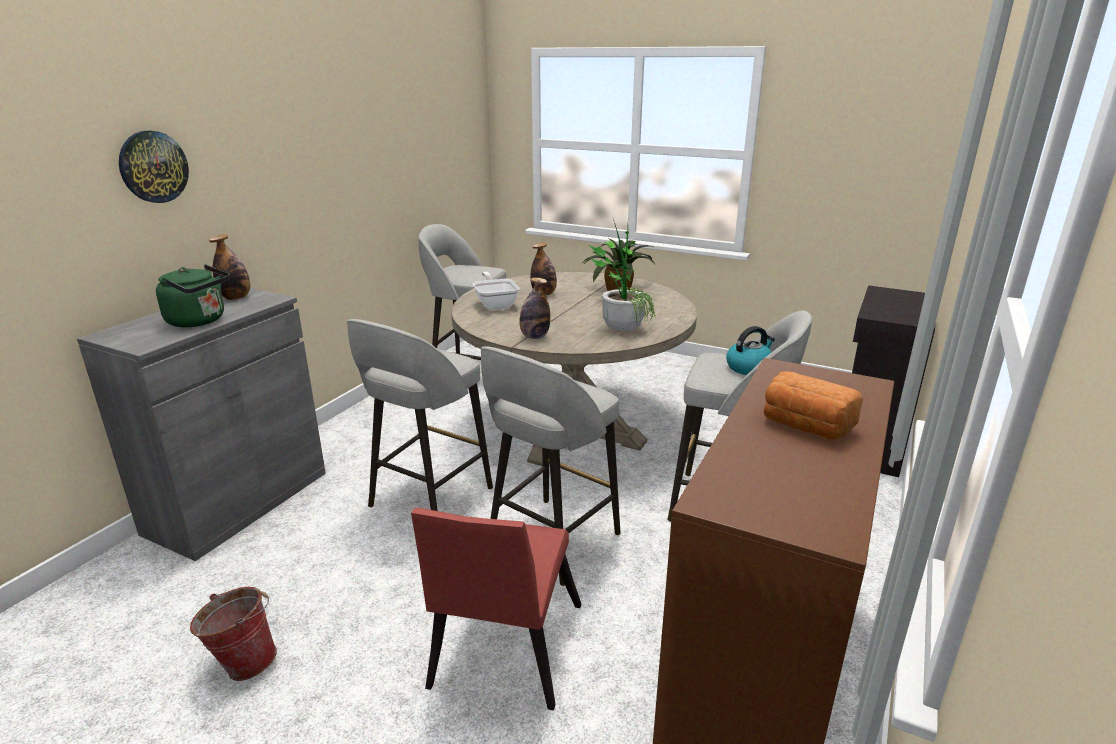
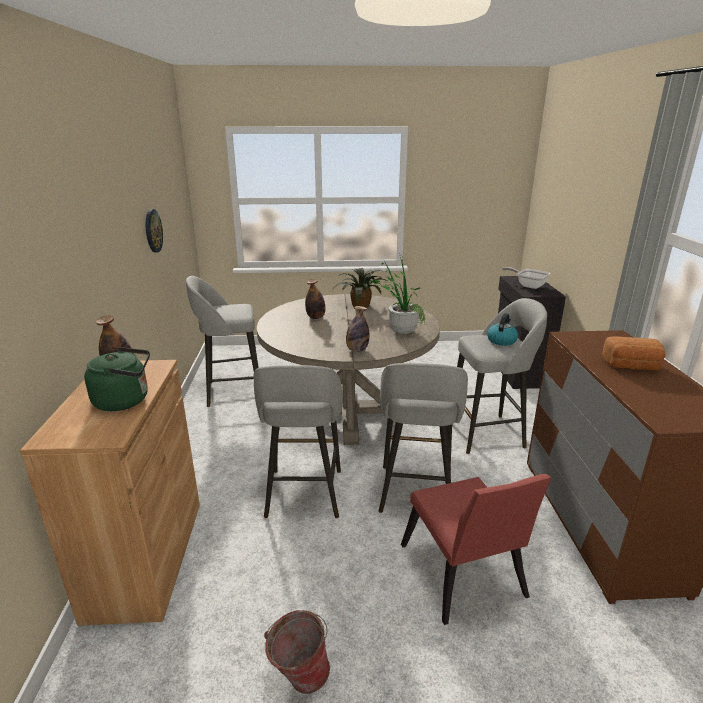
camera: 30 degrees left, 0 degrees up
grey cabinet [77,288,326,561] -> brown cabinet [20,360,200,626]
wall clock [119,130,189,203] -> wall clock moved to [146,209,163,253]
frying pan [473,272,520,310] -> frying pan moved to [502,267,550,289]

